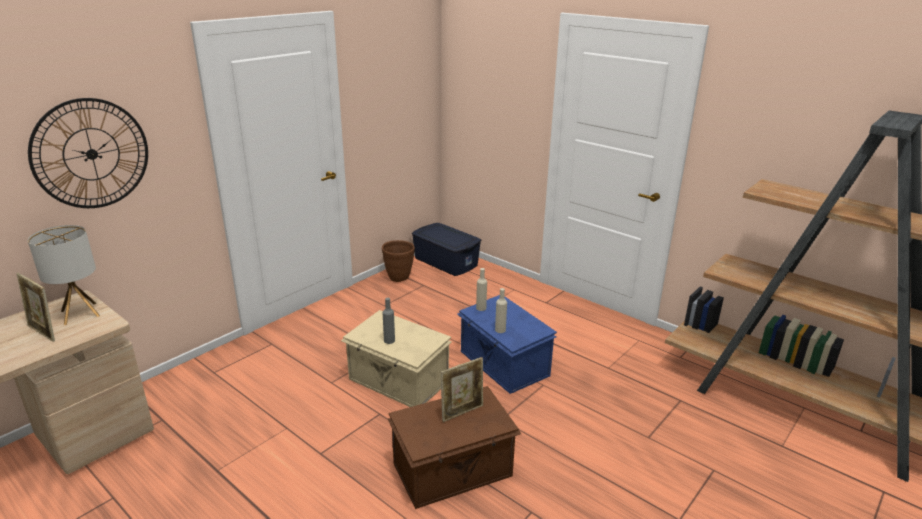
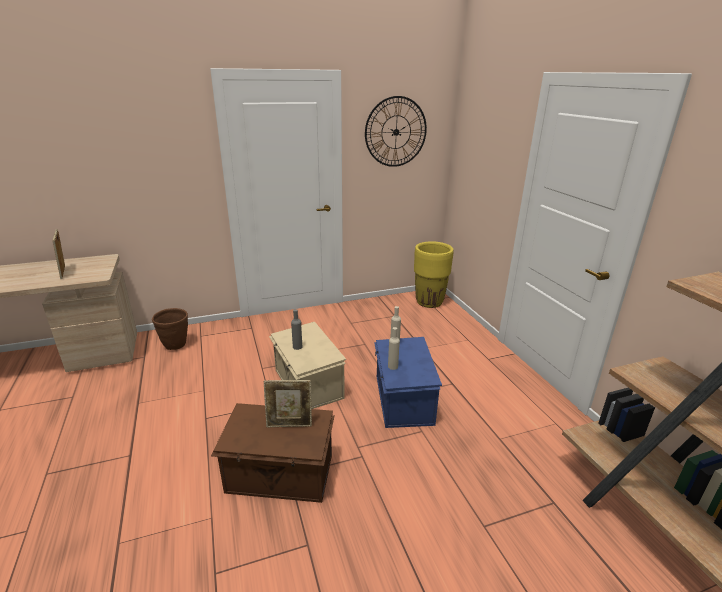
camera: 30 degrees right, 0 degrees up
wall clock [28,98,148,208] -> wall clock moved to [365,96,427,167]
table lamp [28,225,100,325] -> none
brown planter [382,240,415,282] -> brown planter moved to [152,308,188,350]
blue storage box [412,223,481,276] -> yellow planter [414,241,453,308]

